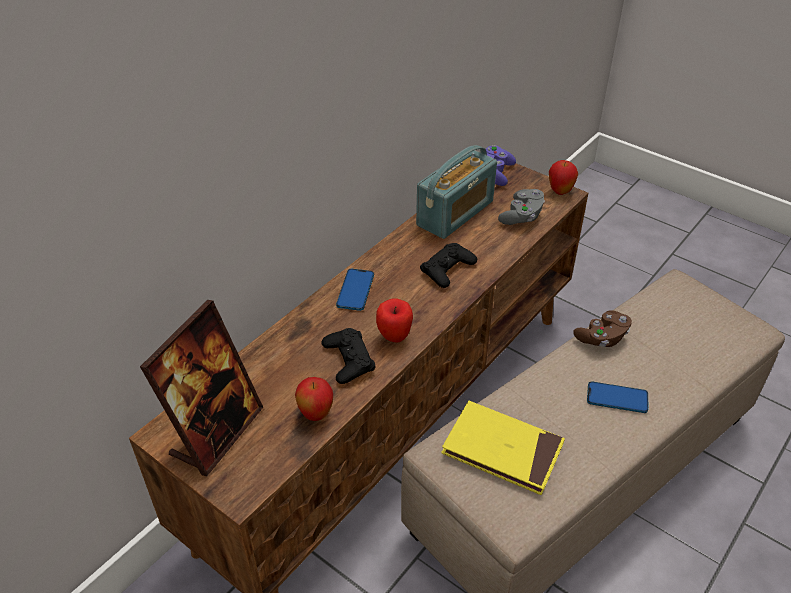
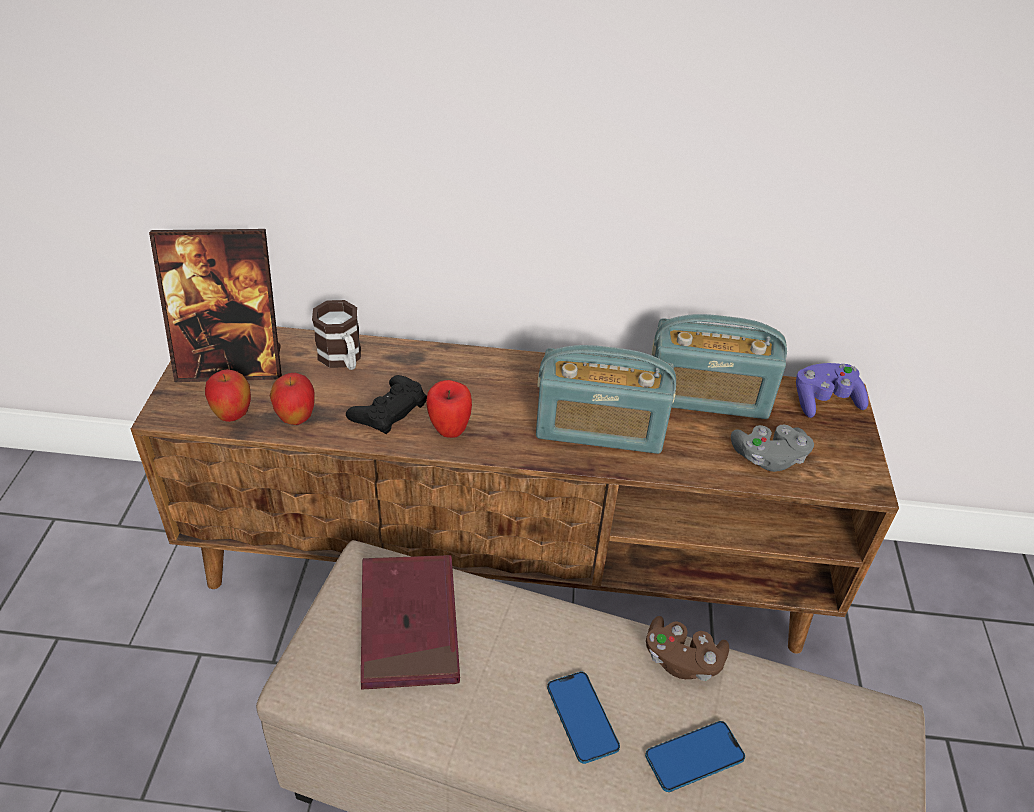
camera: 55 degrees right, 0 degrees up
phone [336,269,374,311] -> phone moved to [645,721,745,792]
black game controller [420,243,477,288] -> radio [536,345,676,454]
yellow book [441,401,565,495] -> red book [361,555,460,690]
apple [549,160,578,195] -> apple moved to [205,369,251,422]
none -> mug [312,300,361,370]

